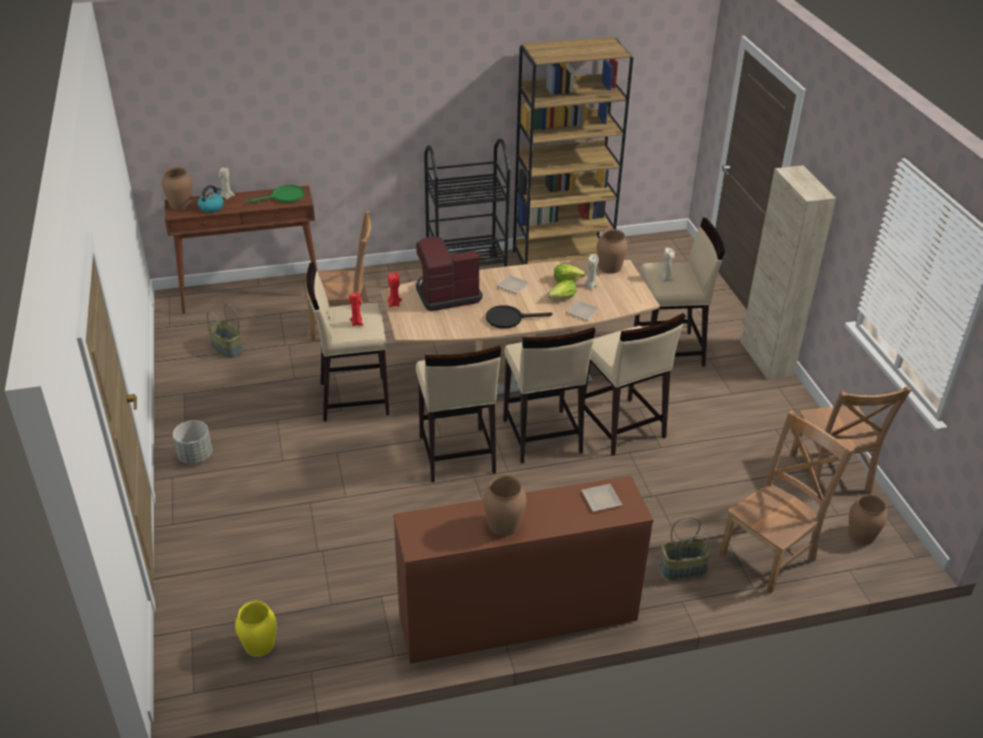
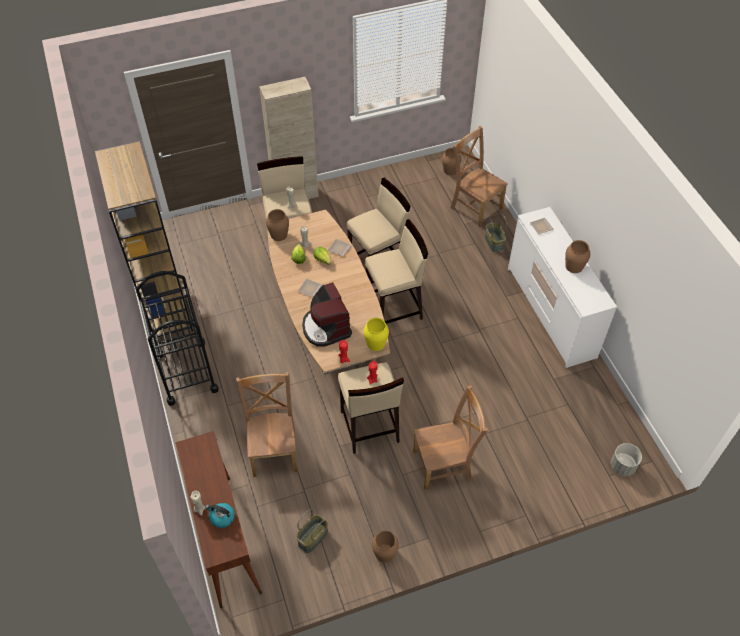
camera: 95 degrees left, 15 degrees up
brown vase [162,167,193,210] -> brown vase moved to [372,530,399,563]
grey planter [173,420,212,464] -> grey planter moved to [611,443,642,476]
yellow vase [235,601,277,657] -> yellow vase moved to [364,317,389,351]
green frying pan [245,185,305,203] -> none
brown dresser [393,476,654,664] -> white dresser [508,207,617,368]
beige stool [416,346,501,482] -> none
black frying pan [486,305,553,329] -> none
brown chair [790,386,912,494] -> brown chair moved to [413,385,488,490]

